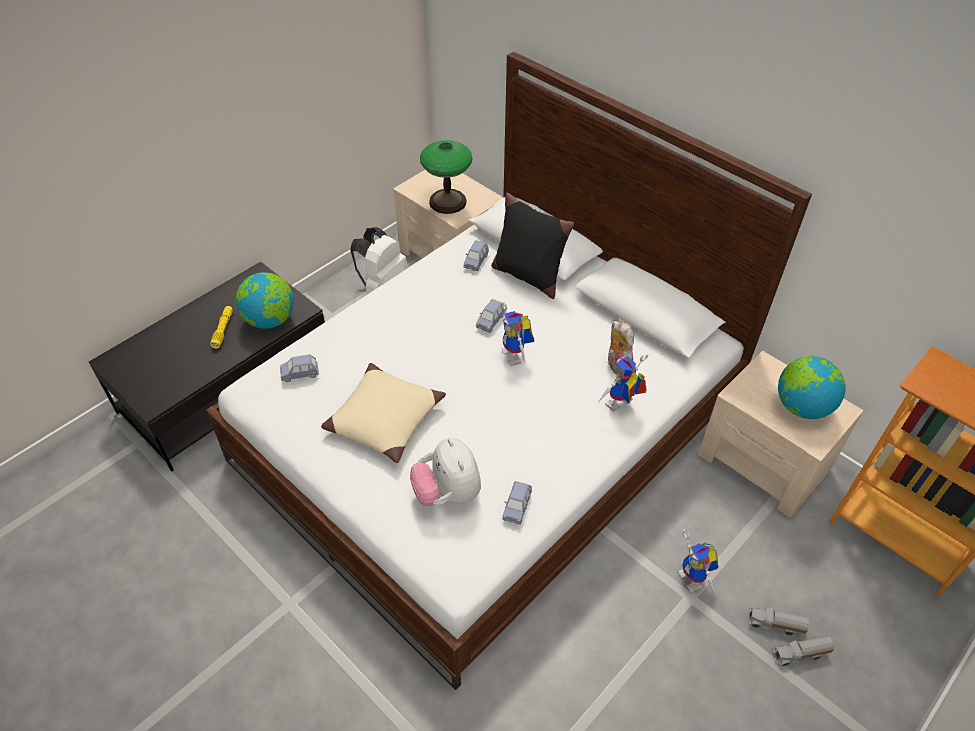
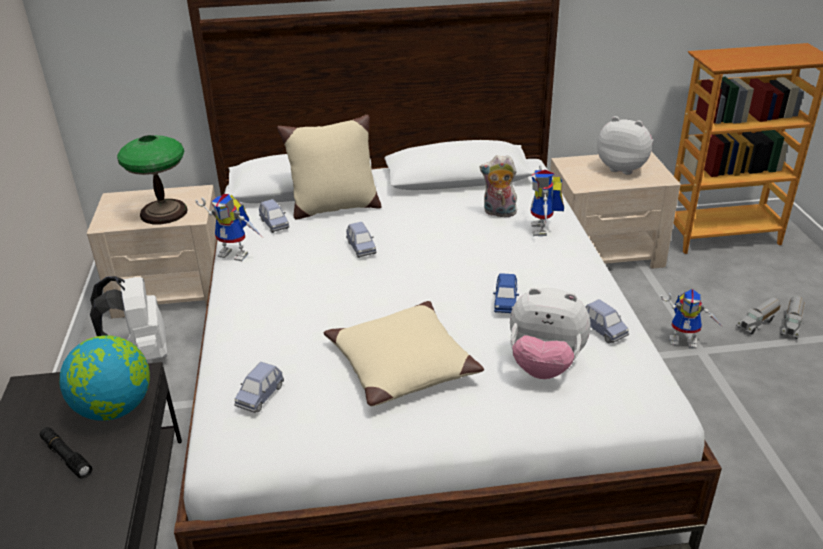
camera: 50 degrees left, 15 degrees down
yellow flashlight [210,306,233,349] -> black flashlight [40,427,92,479]
black pillow [491,192,574,299] -> beige pillow [277,115,382,220]
toy robot [502,302,534,366] -> toy robot moved to [195,194,261,261]
globe [778,356,846,419] -> plush toy [597,116,653,175]
none -> blue toy car [493,273,519,313]

